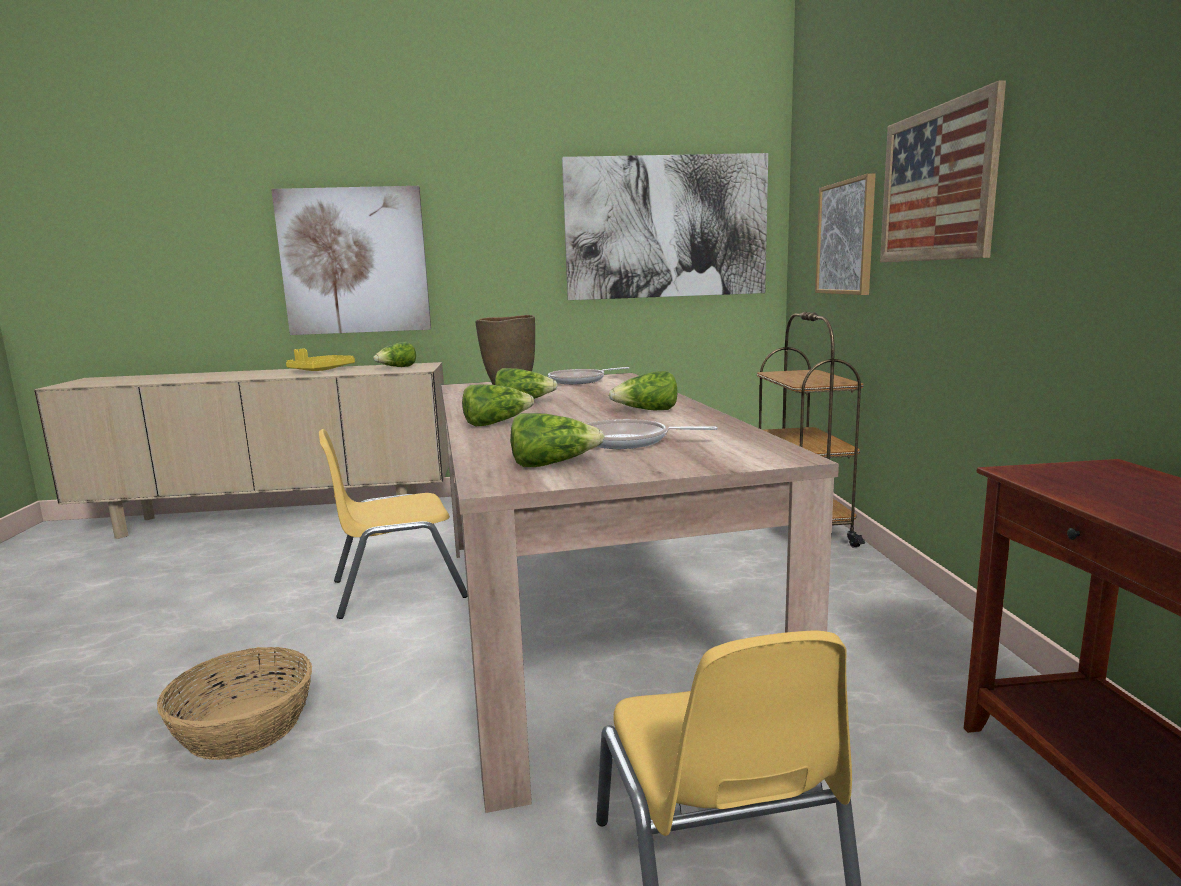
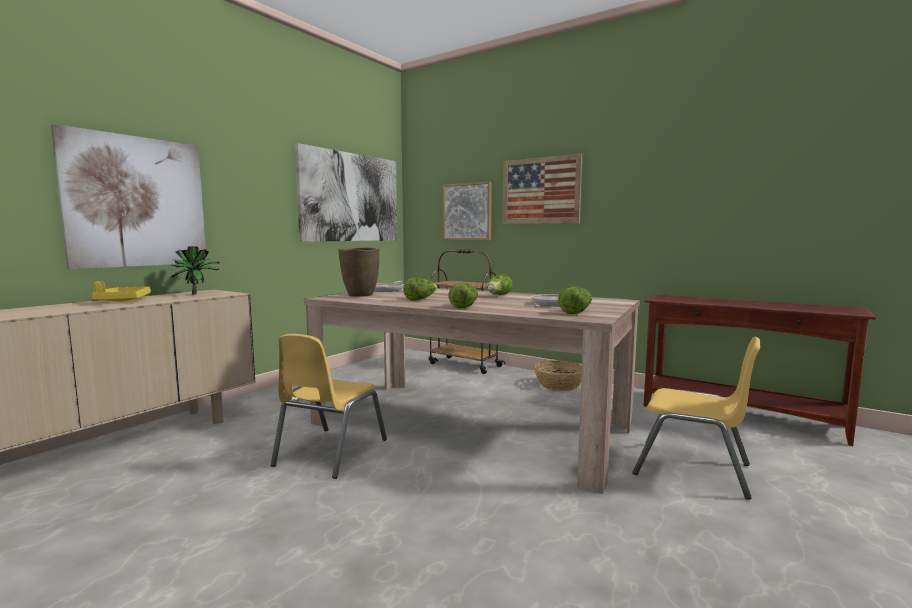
camera: 50 degrees left, 5 degrees down
basket [157,647,312,760] -> basket moved to [534,360,582,391]
lettuce [373,342,416,367] -> potted plant [170,246,219,295]

